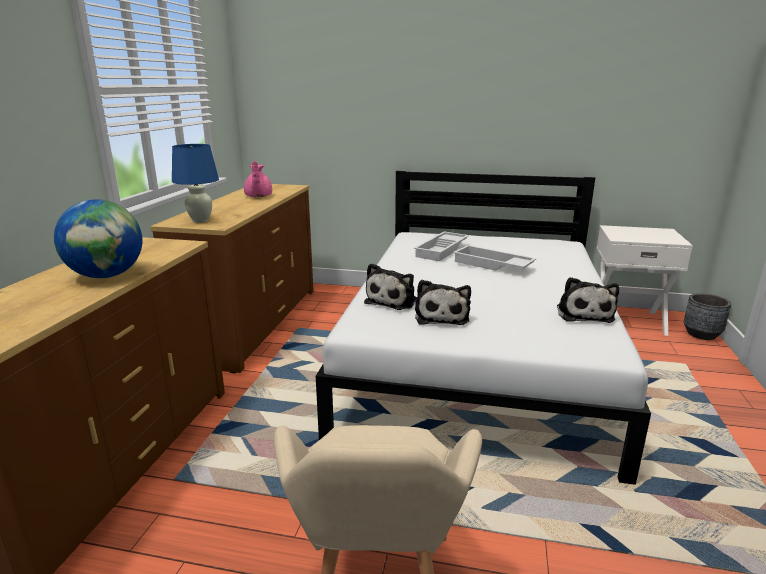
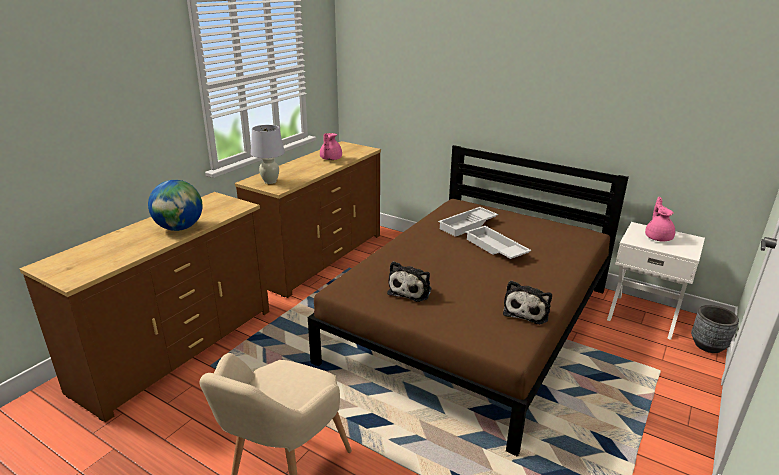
camera: 20 degrees right, 5 degrees up
blue table lamp [172,144,219,223] -> white table lamp [251,125,285,184]
white bed [316,171,651,485] -> brown bed [308,145,629,457]
plush toy [364,263,417,310] -> none
none -> pink teapot [645,197,675,241]

